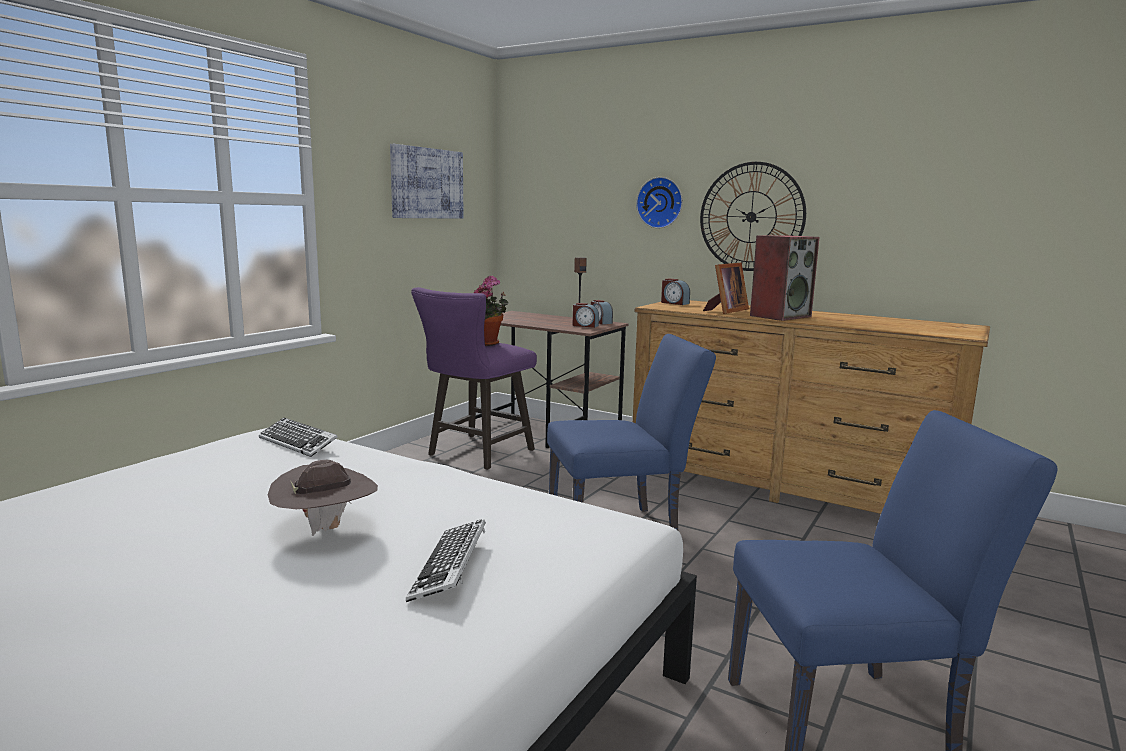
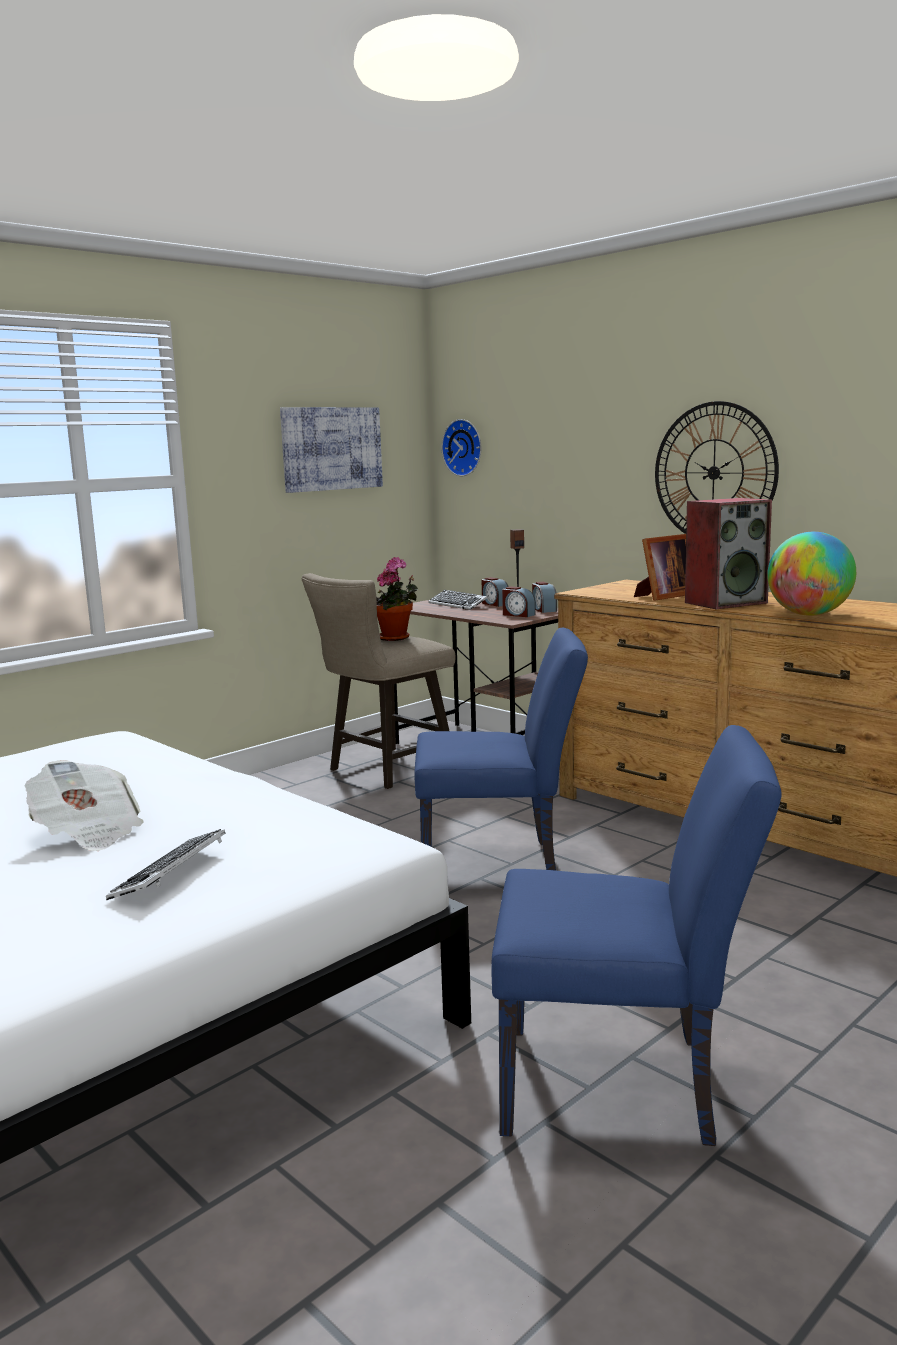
camera: 15 degrees right, 0 degrees up
keyboard [259,417,337,457] -> keyboard moved to [429,590,487,610]
brown hat [267,460,378,536] -> newspaper [25,760,144,851]
purple stool [411,287,537,470] -> beige stool [302,573,455,789]
wall clock [636,177,683,229] -> wall clock moved to [441,419,481,476]
alarm clock [661,279,690,305] -> alarm clock moved to [482,577,509,607]
none -> globe [767,532,856,616]

